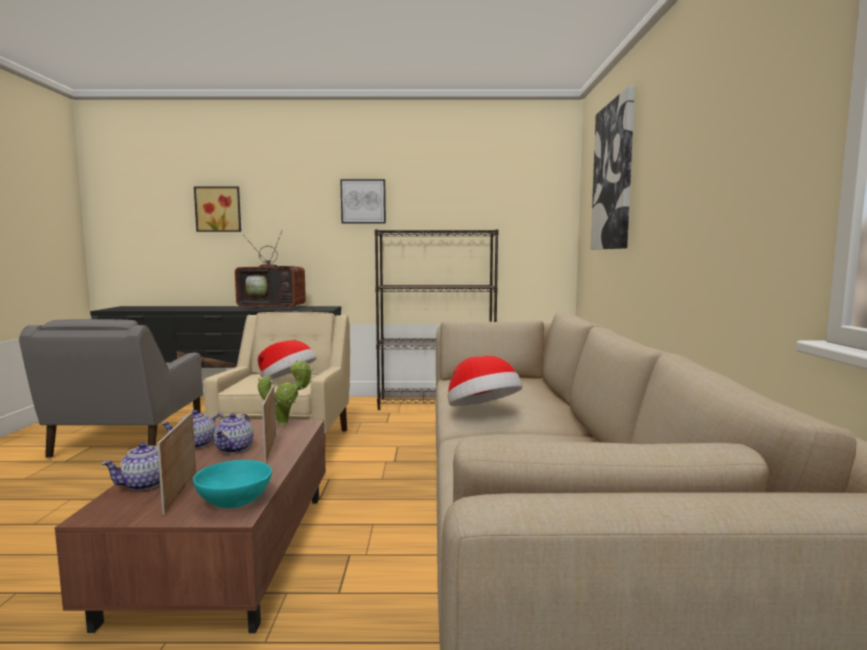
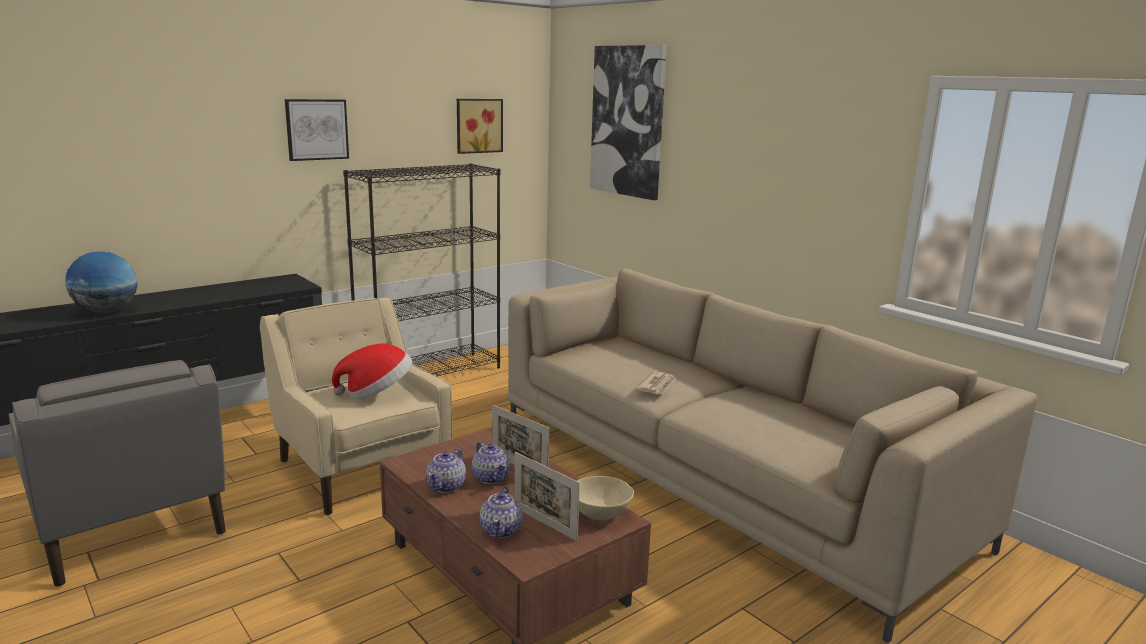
camera: 40 degrees left, 10 degrees up
turquoise bowl [193,460,272,508] -> beige bowl [577,476,634,520]
picture [194,187,241,232] -> picture moved to [457,99,503,154]
television [235,231,314,310] -> none
potted plant [258,360,313,425] -> none
hat [448,356,522,406] -> newspaper [636,371,675,394]
none -> globe [65,252,138,313]

